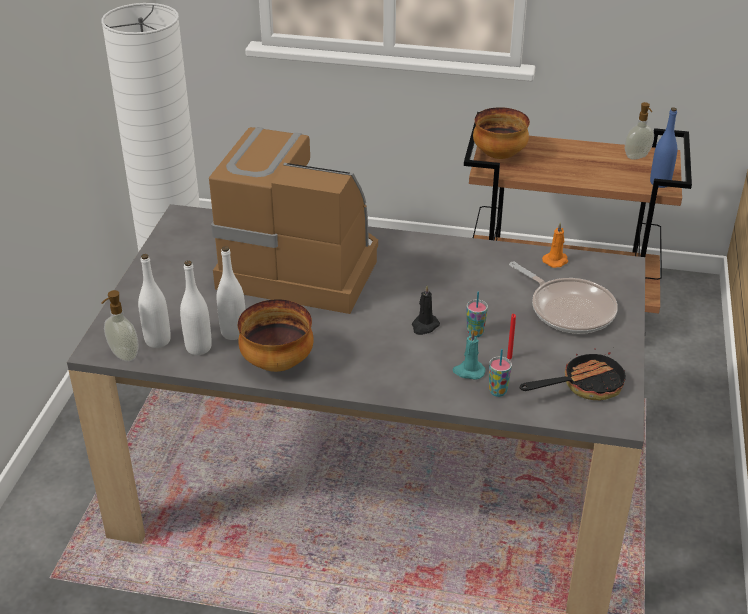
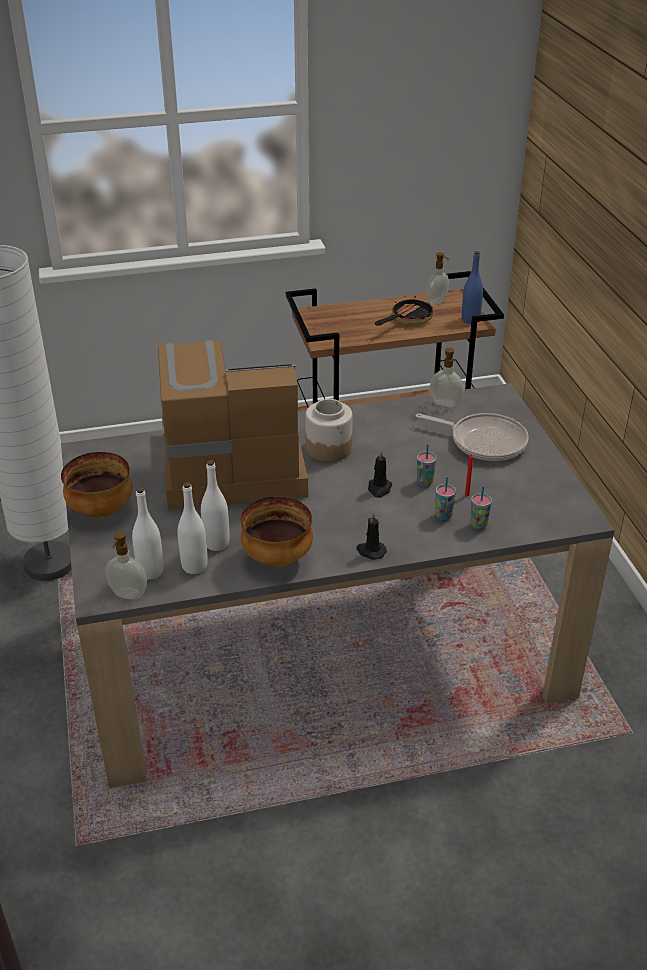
camera: 25 degrees left, 0 degrees up
turquoise candle [452,331,486,380] -> cup [435,477,456,520]
bowl [473,107,530,159] -> bowl moved to [61,452,133,518]
frying pan [520,347,626,400] -> frying pan moved to [375,296,433,326]
orange candle [542,222,568,268] -> soap dispenser [430,348,464,407]
none -> jar [305,399,353,462]
none -> black candle [357,512,387,560]

